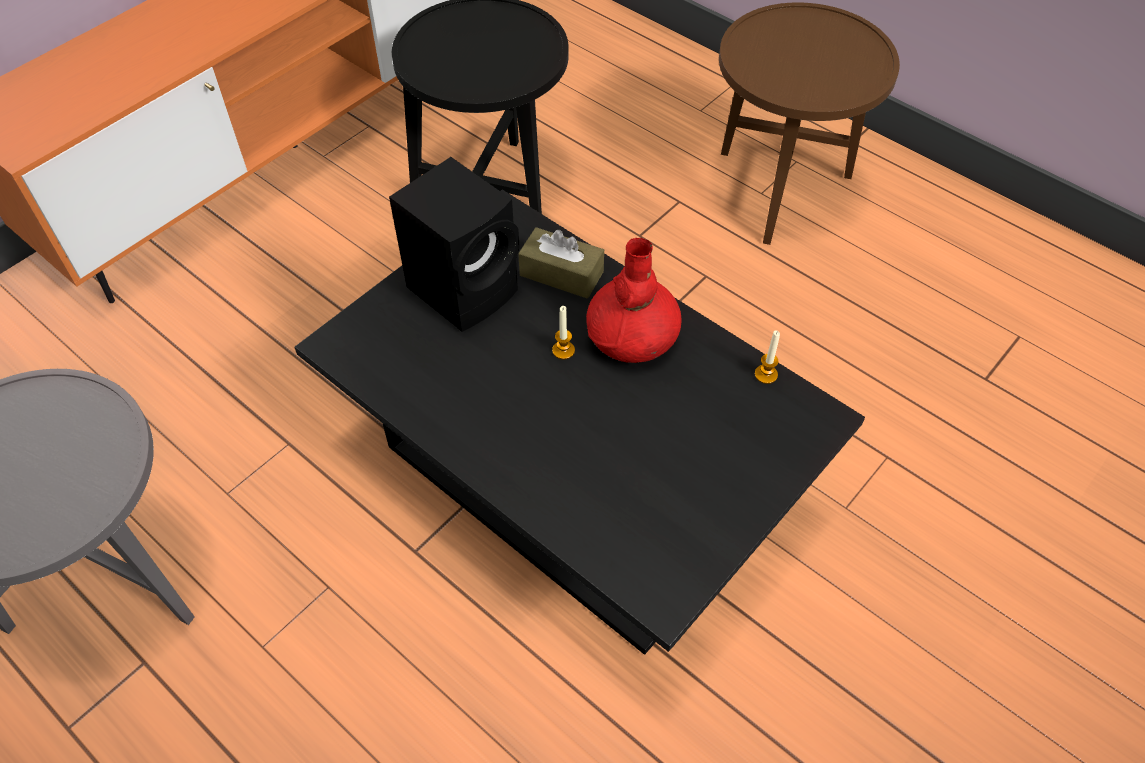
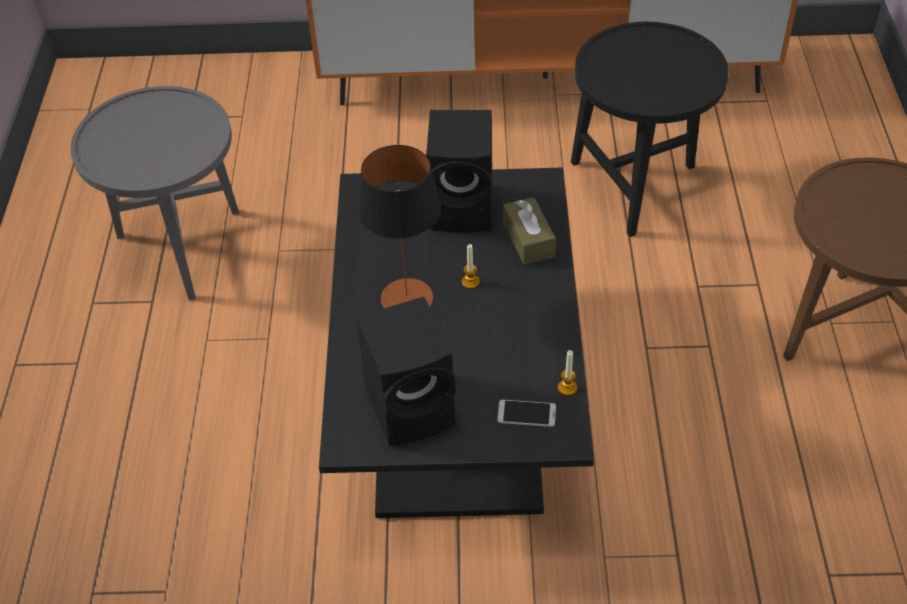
camera: 50 degrees right, 5 degrees down
red vase [586,238,682,363] -> none
none -> black speaker [356,297,456,446]
none -> table lamp [358,145,441,308]
none -> phone [497,400,556,427]

